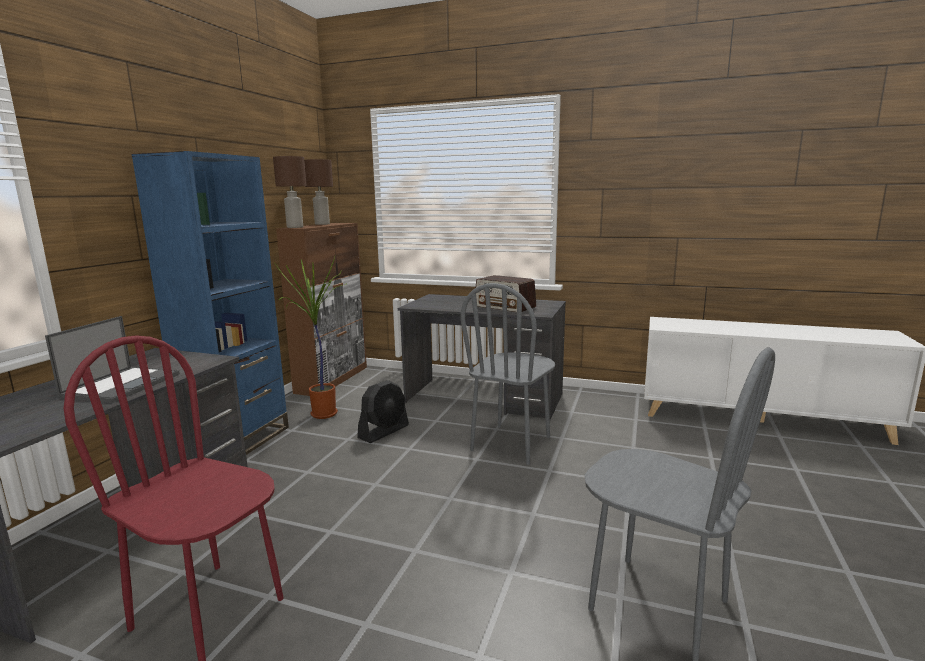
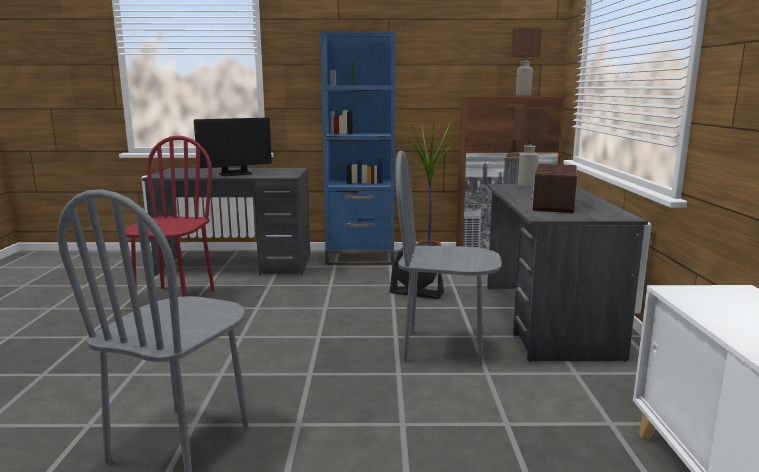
camera: 70 degrees right, 0 degrees up
laptop [45,316,180,403] -> monitor [194,117,272,176]
brown table lamp [273,156,307,228] -> brown table lamp moved to [513,107,550,188]

